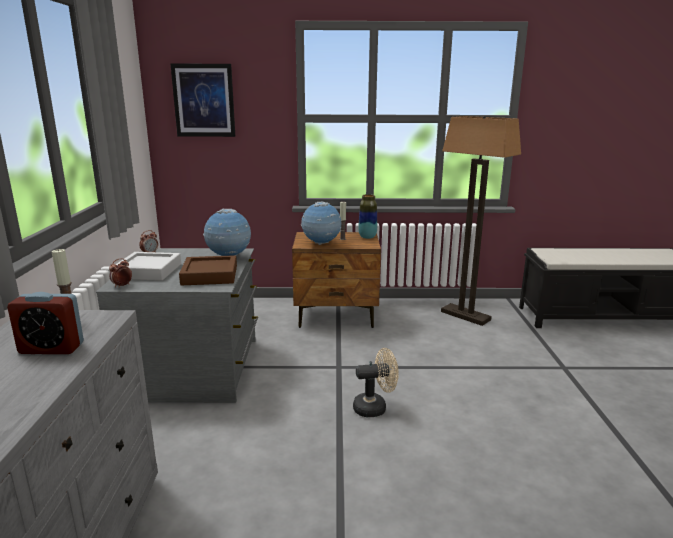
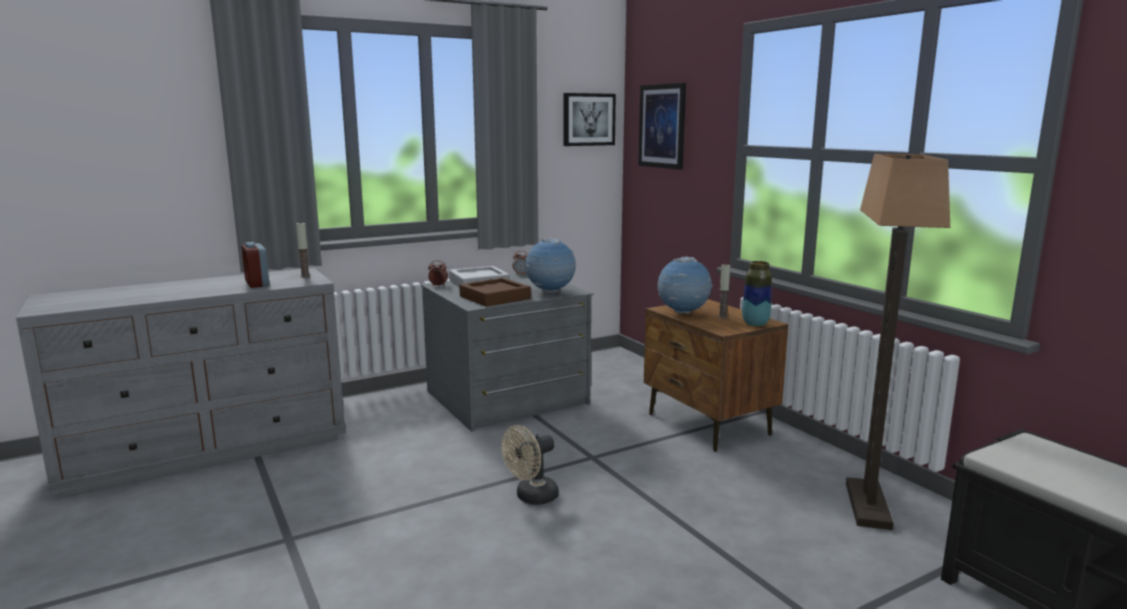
camera: 60 degrees right, 5 degrees down
beige fan [353,348,399,417] -> beige fan turned 90 degrees clockwise [502,425,559,505]
none -> picture [564,93,616,146]

